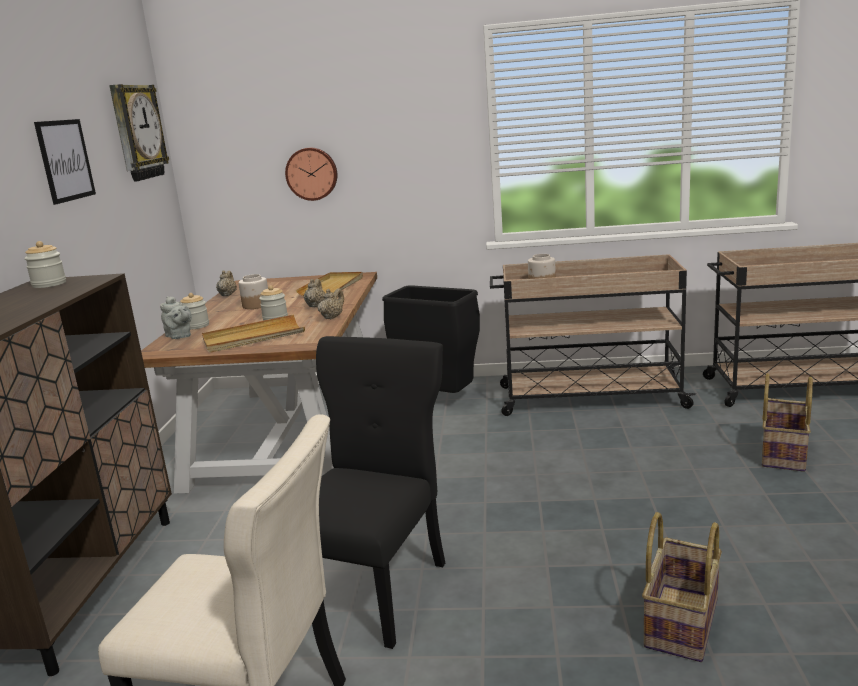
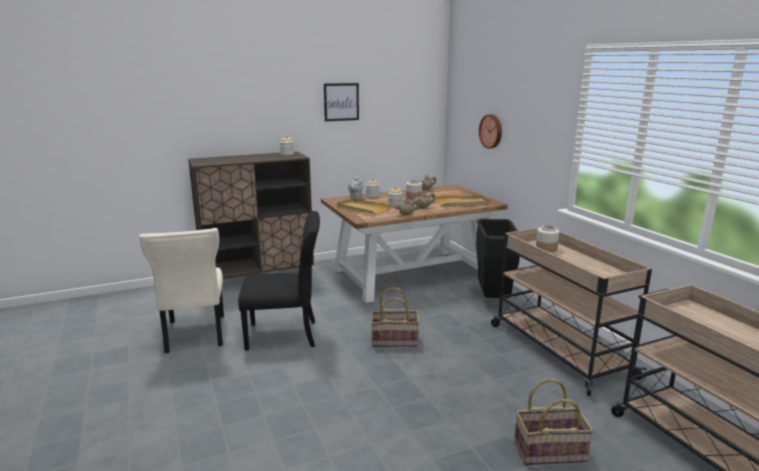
camera: 60 degrees right, 0 degrees up
wall clock [109,84,169,182] -> none
basket [642,512,722,662] -> basket moved to [371,287,419,347]

